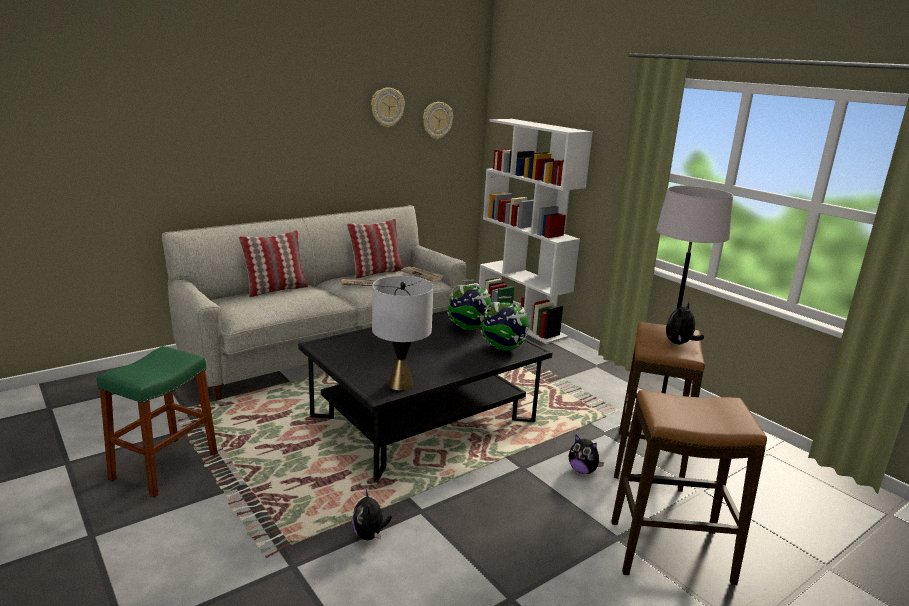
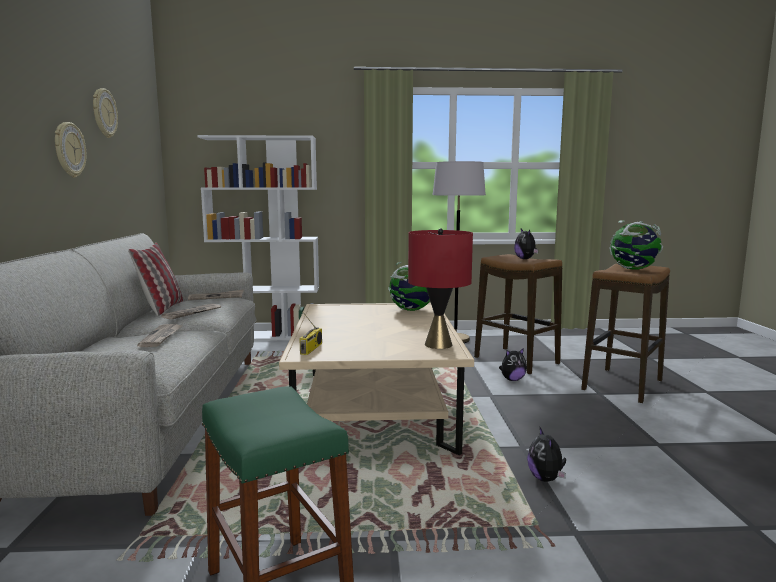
camera: 55 degrees left, 10 degrees down
pillow [239,230,308,297] -> none
black coffee table [298,310,552,482] -> beige coffee table [279,303,474,455]
plush toy [352,490,392,540] -> plush toy turned 60 degrees clockwise [527,426,566,482]
grey table lamp [372,276,433,391] -> red table lamp [408,228,473,349]
wall clock [423,102,453,139] -> wall clock moved to [55,122,87,178]
globe [447,280,493,330] -> globe moved to [610,220,663,270]
none -> newspaper [137,324,182,347]
none -> radio [299,311,322,355]

